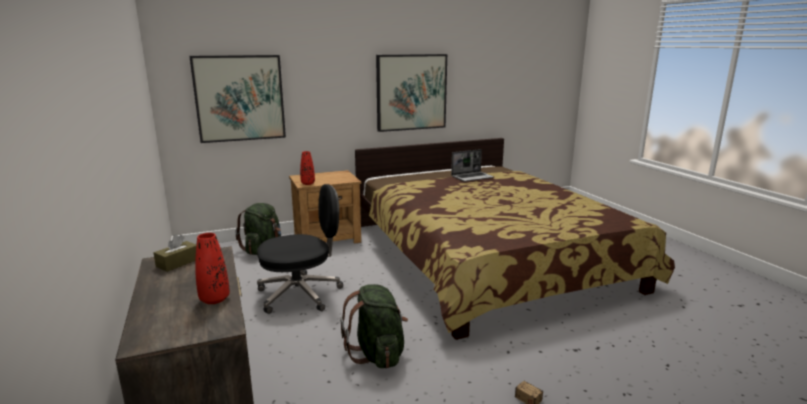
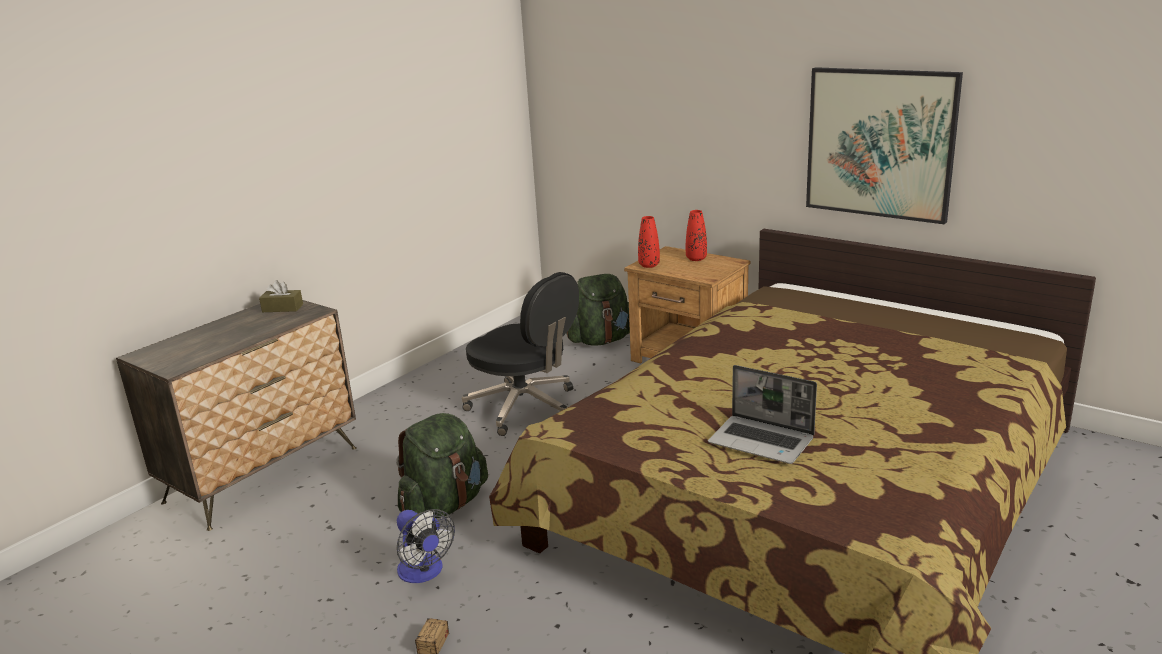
camera: 60 degrees right, 5 degrees up
picture [189,55,286,143] -> none
red vase [195,233,230,304] -> red vase moved to [686,210,707,261]
laptop [451,149,494,182] -> laptop moved to [708,365,817,464]
none -> fan [397,509,455,583]

